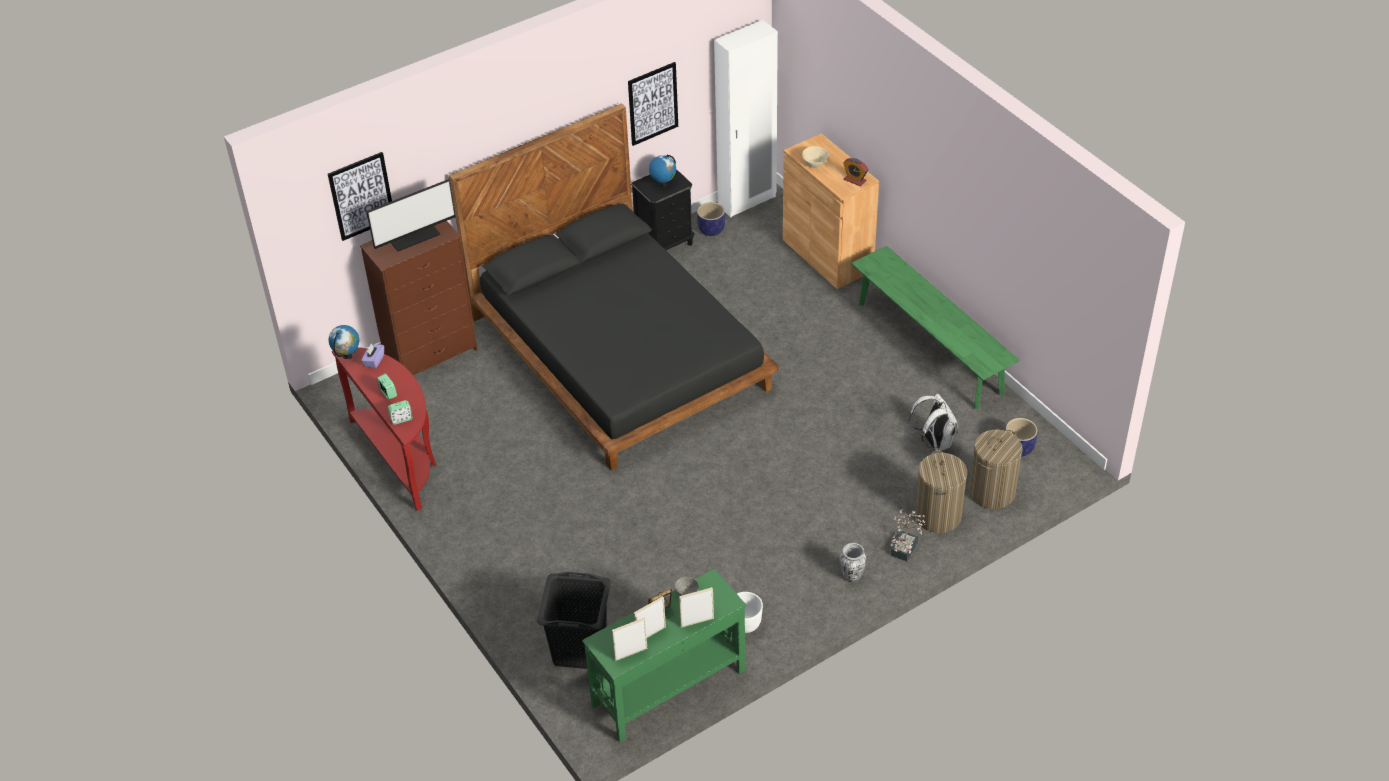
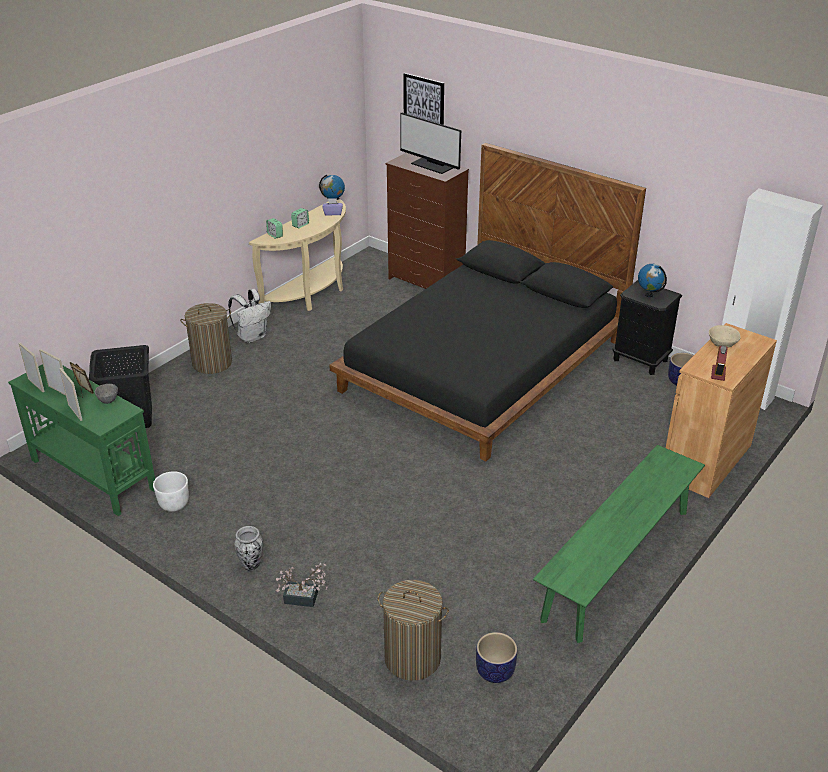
camera: 70 degrees right, 10 degrees down
red console table [332,347,436,511] -> beige console table [249,199,346,311]
picture [628,62,678,146] -> none
white backpack [909,393,958,451] -> white backpack moved to [228,289,271,343]
laundry basket [915,450,967,533] -> laundry basket moved to [180,303,232,374]

